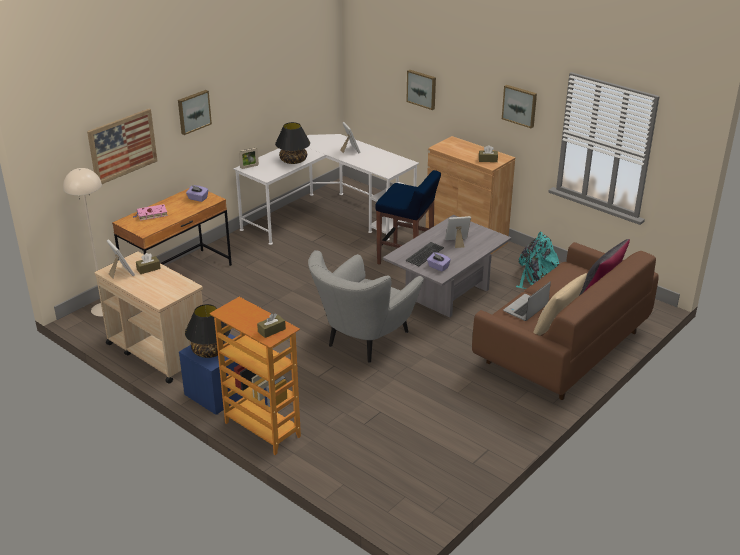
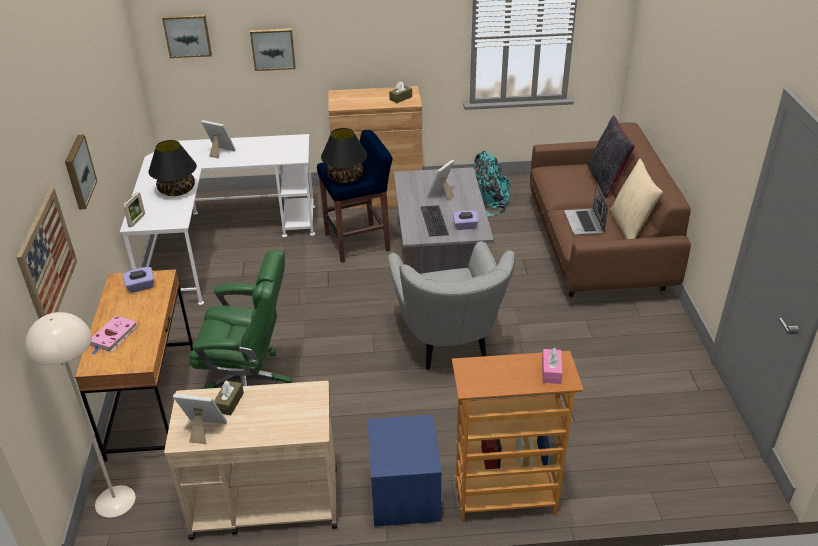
camera: 45 degrees left, 5 degrees up
black table lamp [185,304,231,358] -> black table lamp moved to [321,128,367,183]
brown tissue box [257,313,286,338] -> pink tissue box [542,348,563,384]
picture [502,85,537,128] -> picture moved to [162,14,212,58]
none -> green office chair [189,251,292,389]

